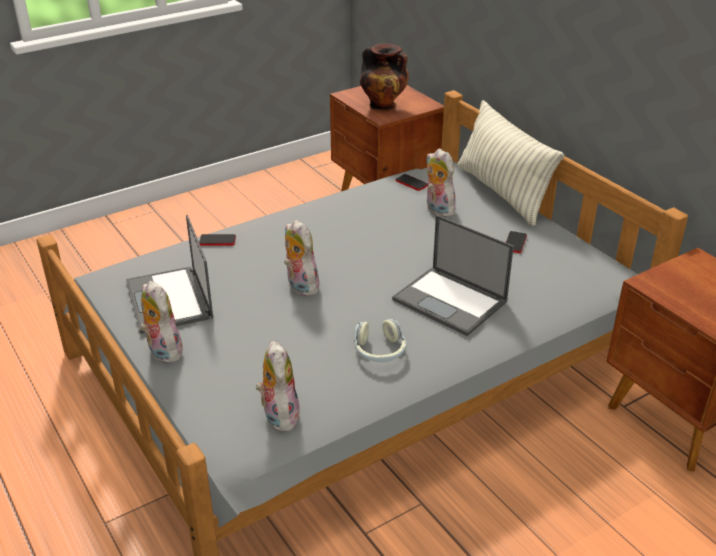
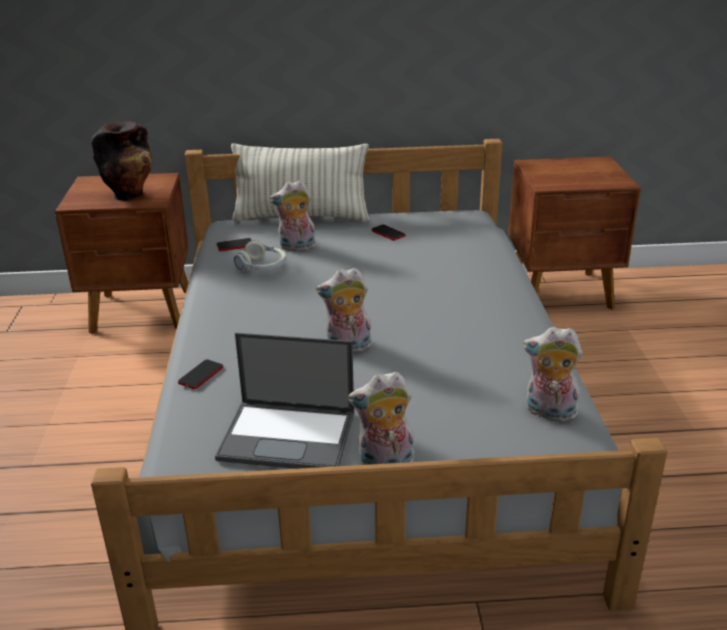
camera: 60 degrees left, 5 degrees down
headphones [354,319,406,363] -> headphones moved to [234,240,287,271]
laptop [392,215,514,336] -> none

